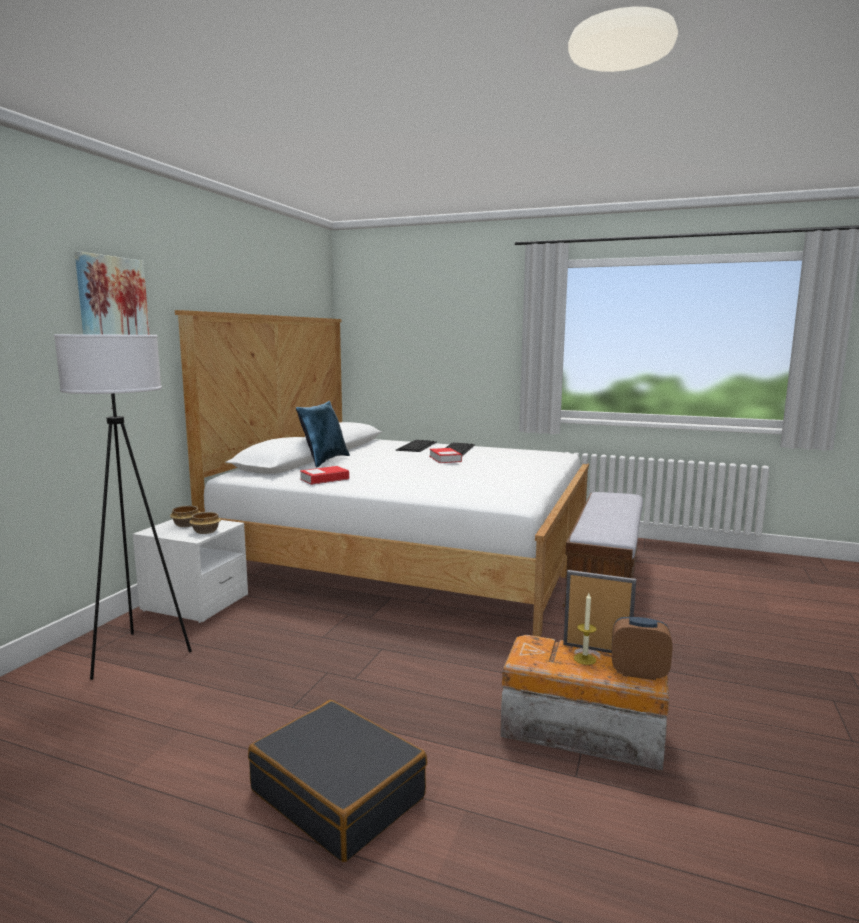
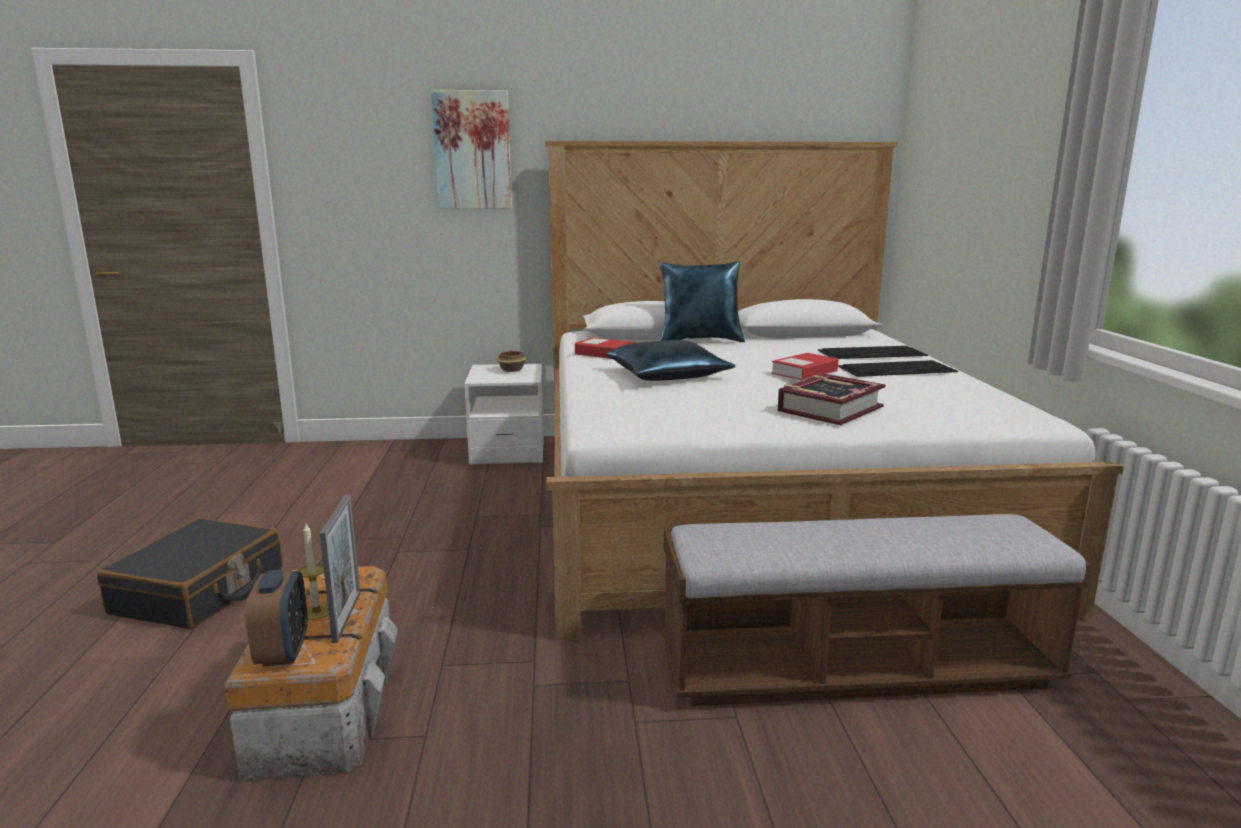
camera: 65 degrees right, 5 degrees up
white floor lamp [54,334,192,680] -> none
bowl [189,512,221,534] -> none
none -> blue pillow [606,340,736,381]
none -> book [778,374,885,425]

